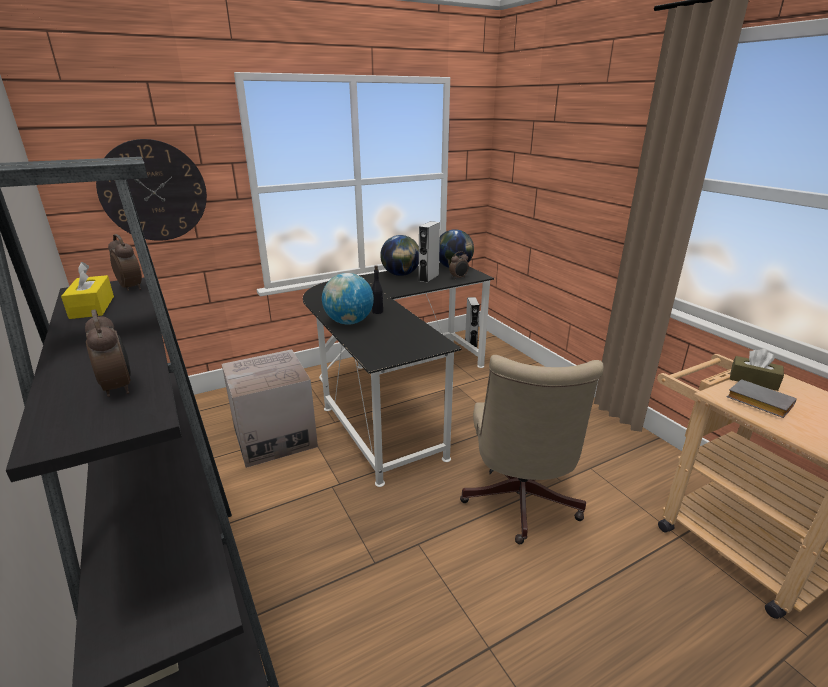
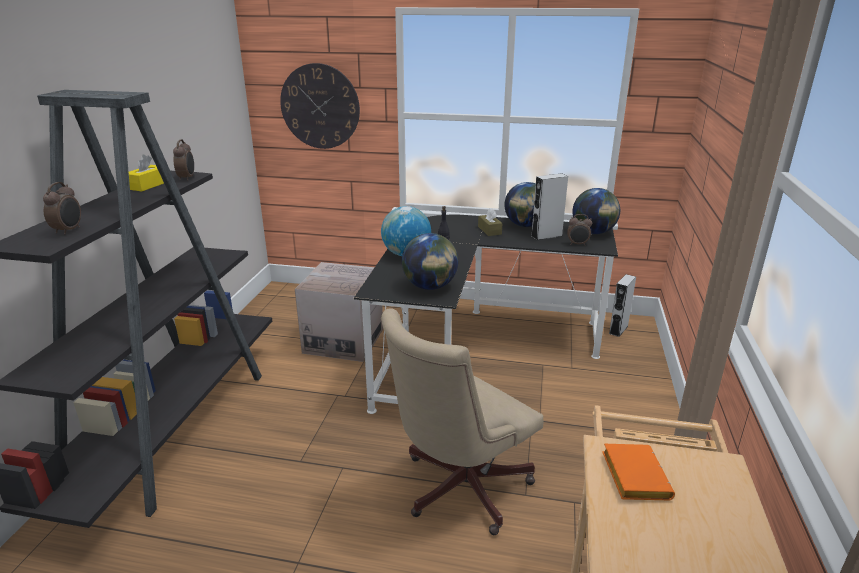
camera: 40 degrees right, 0 degrees up
grey book [727,379,797,418] -> orange book [602,444,675,500]
brown tissue box [730,349,784,391] -> brown tissue box moved to [478,208,502,236]
none -> globe [402,233,458,290]

